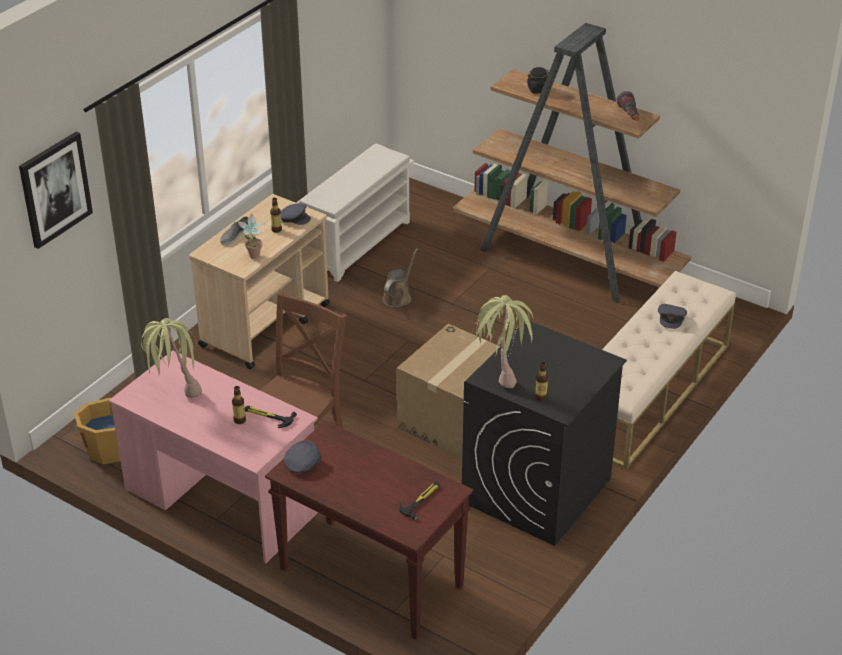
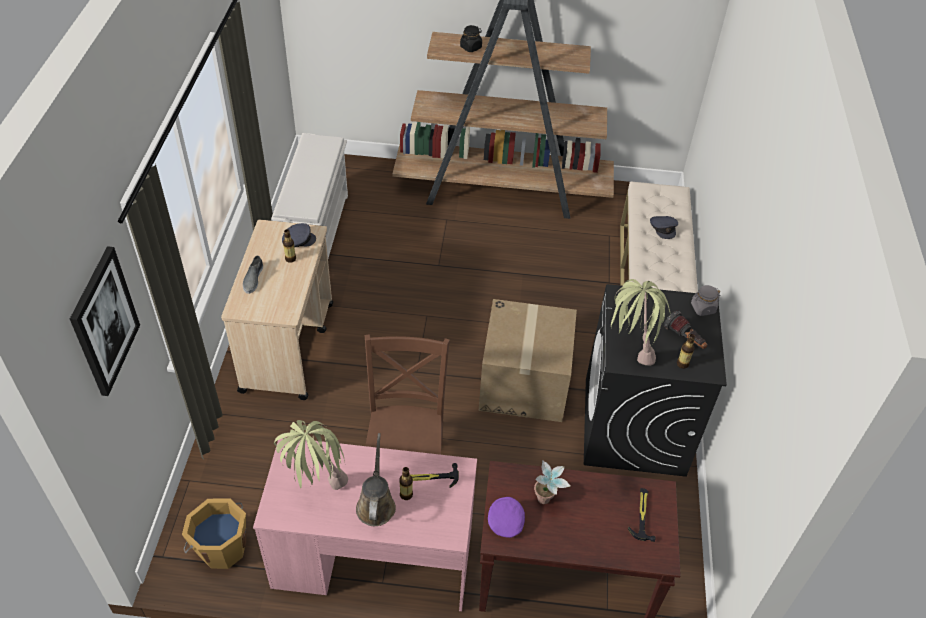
camera: 30 degrees left, 10 degrees up
potted plant [237,213,265,259] -> potted plant moved to [534,460,570,504]
grey cap [284,440,321,473] -> purple cap [488,497,525,538]
brown watering can [382,248,418,308] -> brown watering can moved to [356,433,396,526]
flashlight [616,91,639,120] -> flashlight moved to [664,310,707,349]
none -> grey jar [691,285,720,316]

